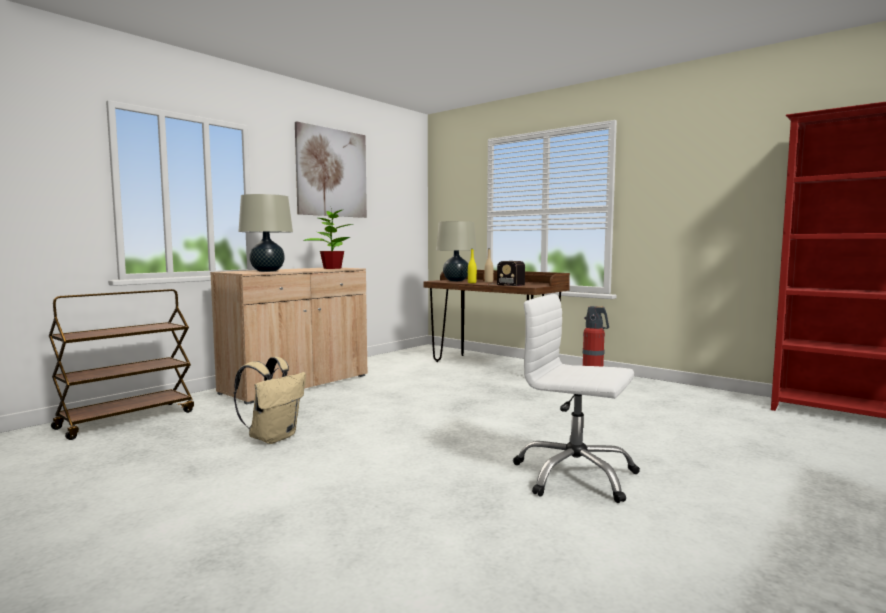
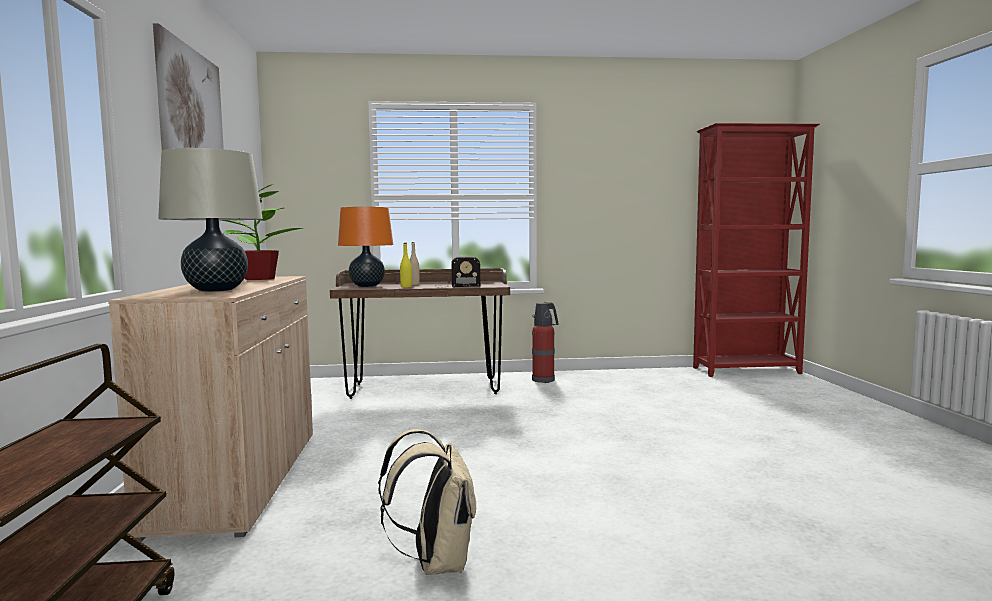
camera: 45 degrees left, 0 degrees up
beige table lamp [436,221,477,281] -> orange table lamp [338,207,393,287]
white office chair [513,294,640,503] -> none

